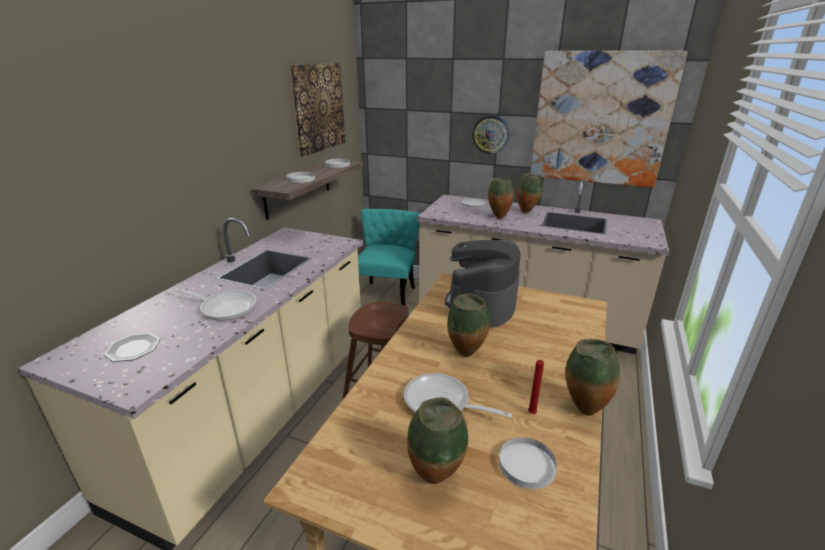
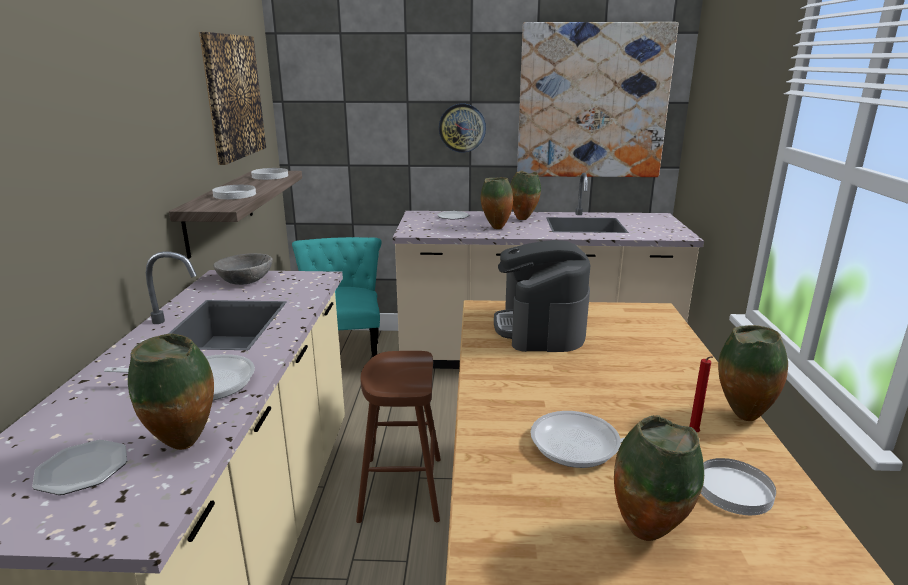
camera: 20 degrees left, 5 degrees down
vase [447,293,490,357] -> vase moved to [128,334,214,450]
none -> grey bowl [213,253,273,285]

